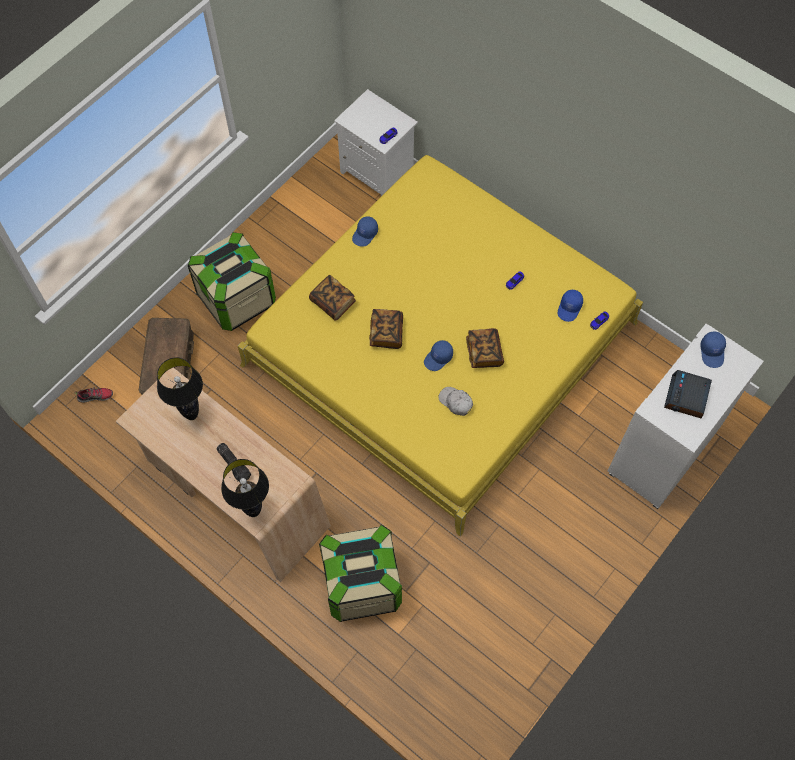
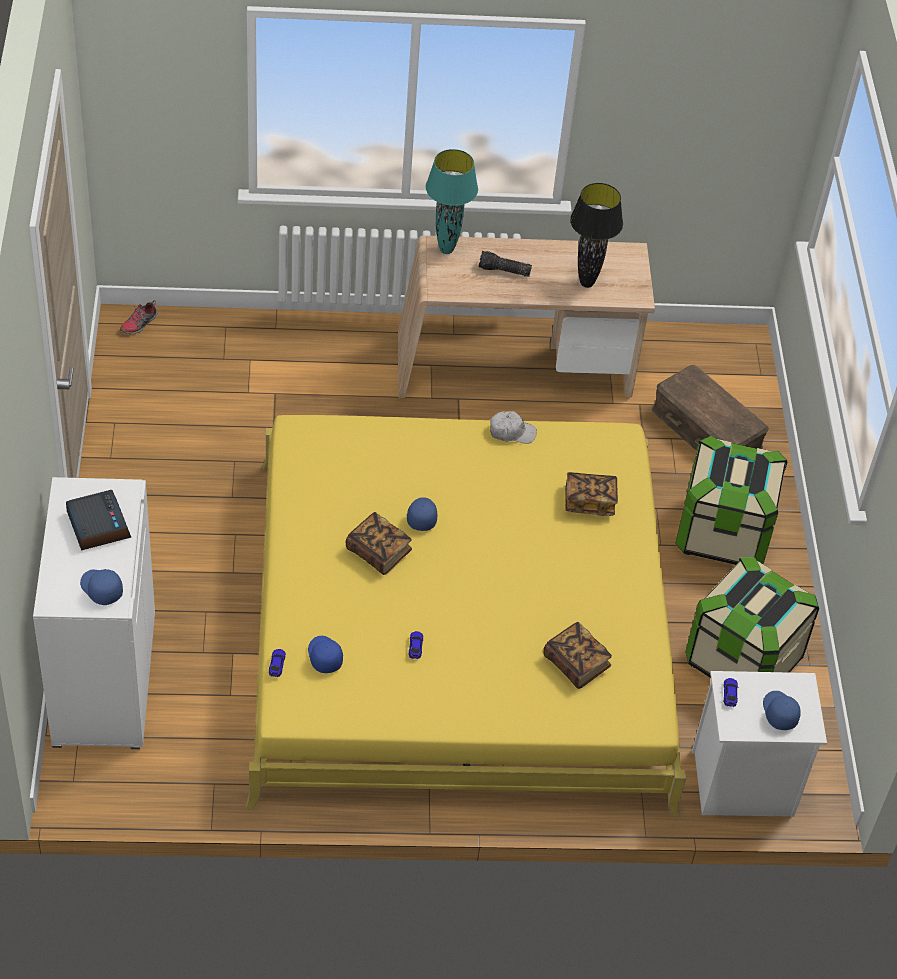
camera: 135 degrees right, 15 degrees down
shoe [75,387,113,403] -> shoe moved to [120,300,158,334]
black table lamp [221,459,269,517] -> turquoise table lamp [426,149,478,254]
storage box [319,525,402,622] -> storage box moved to [686,557,819,678]
blue cap [352,216,378,247] -> blue cap moved to [763,691,801,730]
book [369,309,403,349] -> book moved to [543,622,612,689]
white cap [438,387,473,416] -> white cap moved to [490,411,537,444]

